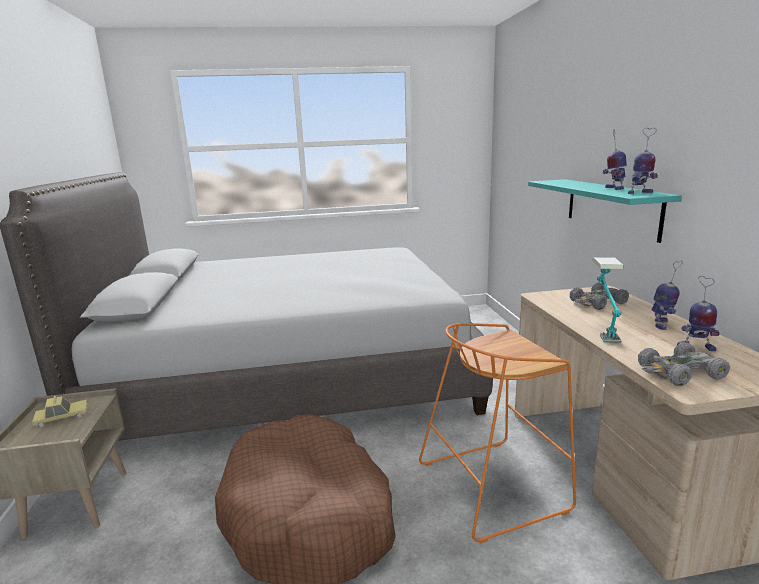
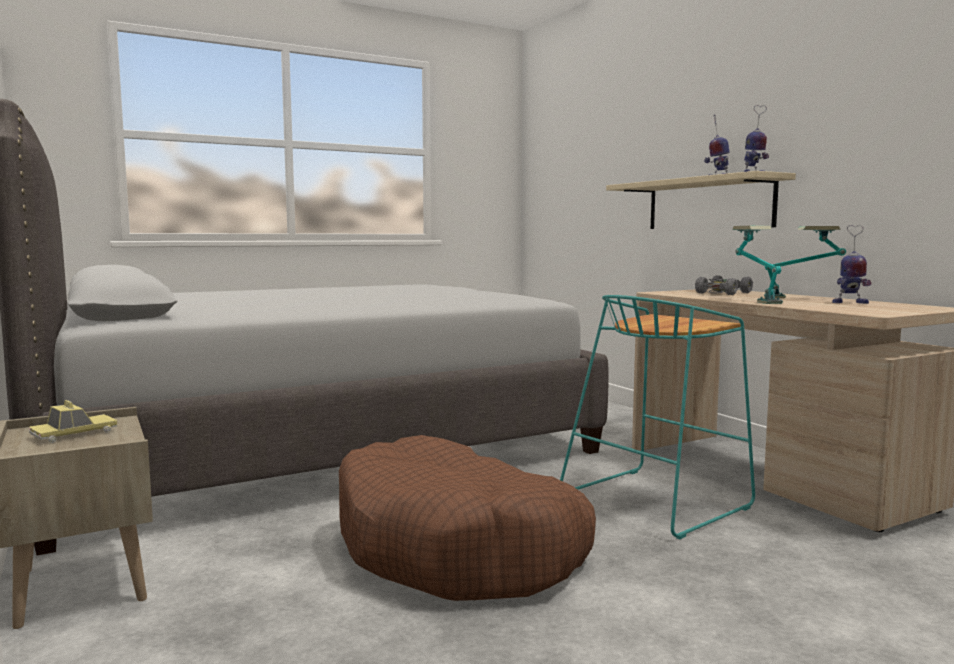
camera: 20 degrees left, 10 degrees down
orange stool [419,323,576,543] -> turquoise stool [560,295,755,539]
turquoise shelf [528,179,682,243] -> beige shelf [606,171,796,229]
grey toy car [638,342,730,386] -> none
toy robot [651,260,683,330] -> table lamp [763,226,846,299]

